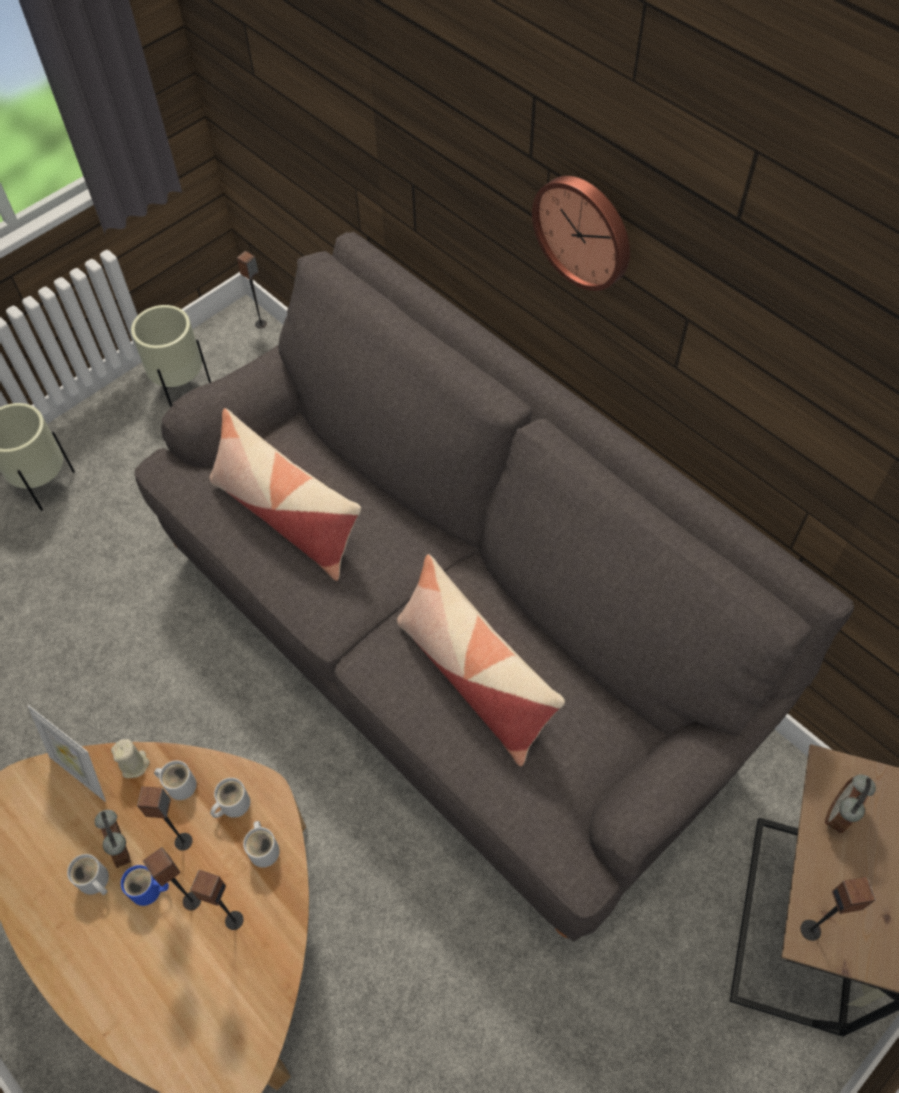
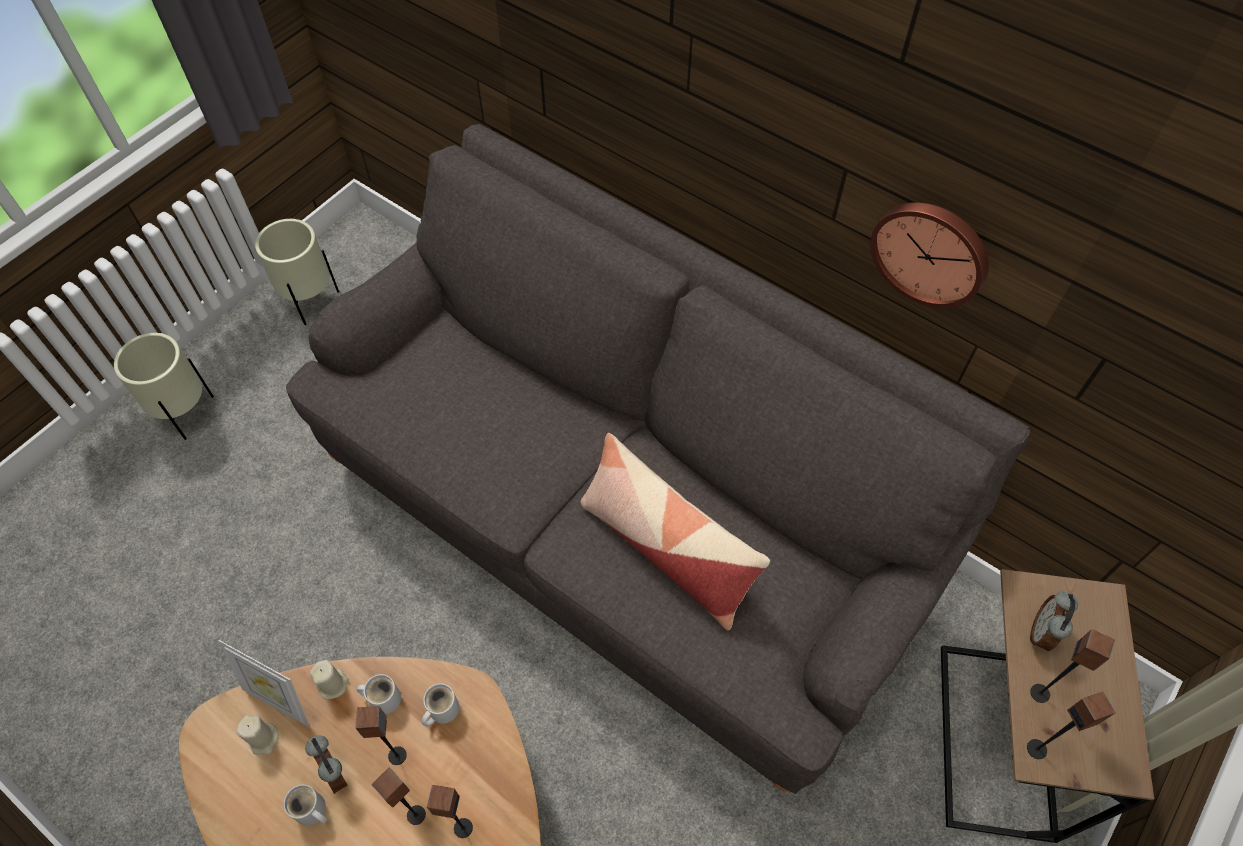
camera: 10 degrees left, 0 degrees up
blue mug [121,865,169,906] -> none
pillow [209,408,361,581] -> none
speaker [237,251,267,329] -> speaker moved to [1030,629,1115,703]
white mug [243,821,280,868] -> none
wall clock [532,176,630,291] -> wall clock moved to [870,202,989,308]
none -> beige candle [237,715,279,755]

